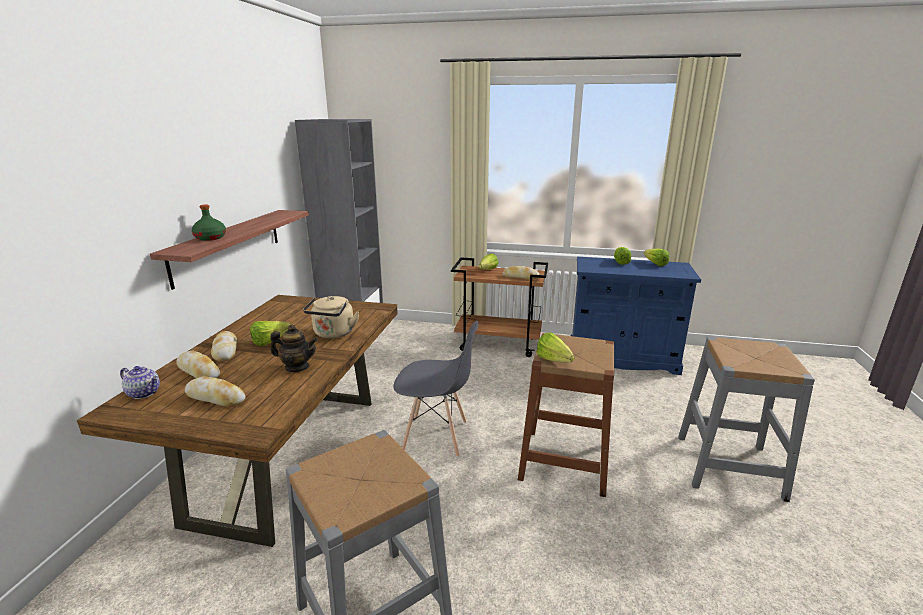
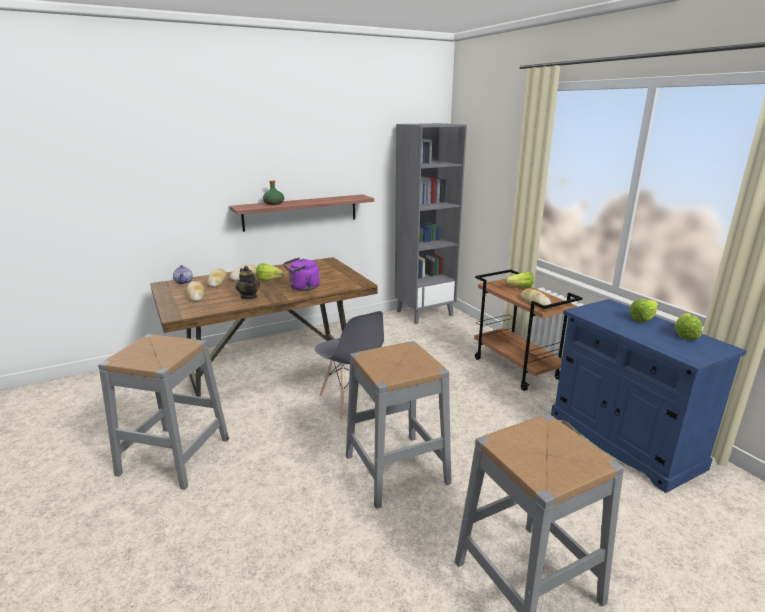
camera: 50 degrees right, 0 degrees up
beige kettle [303,296,359,338] -> purple kettle [283,257,320,291]
brown stool [518,333,614,497] -> grey stool [346,341,452,509]
lettuce [537,333,574,362] -> none

